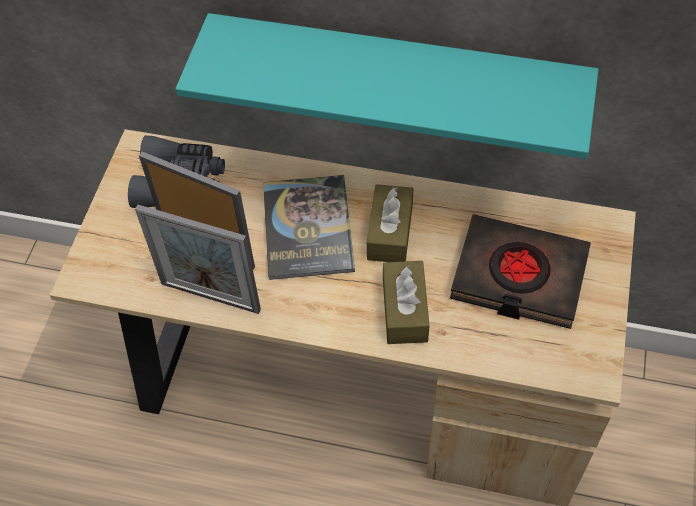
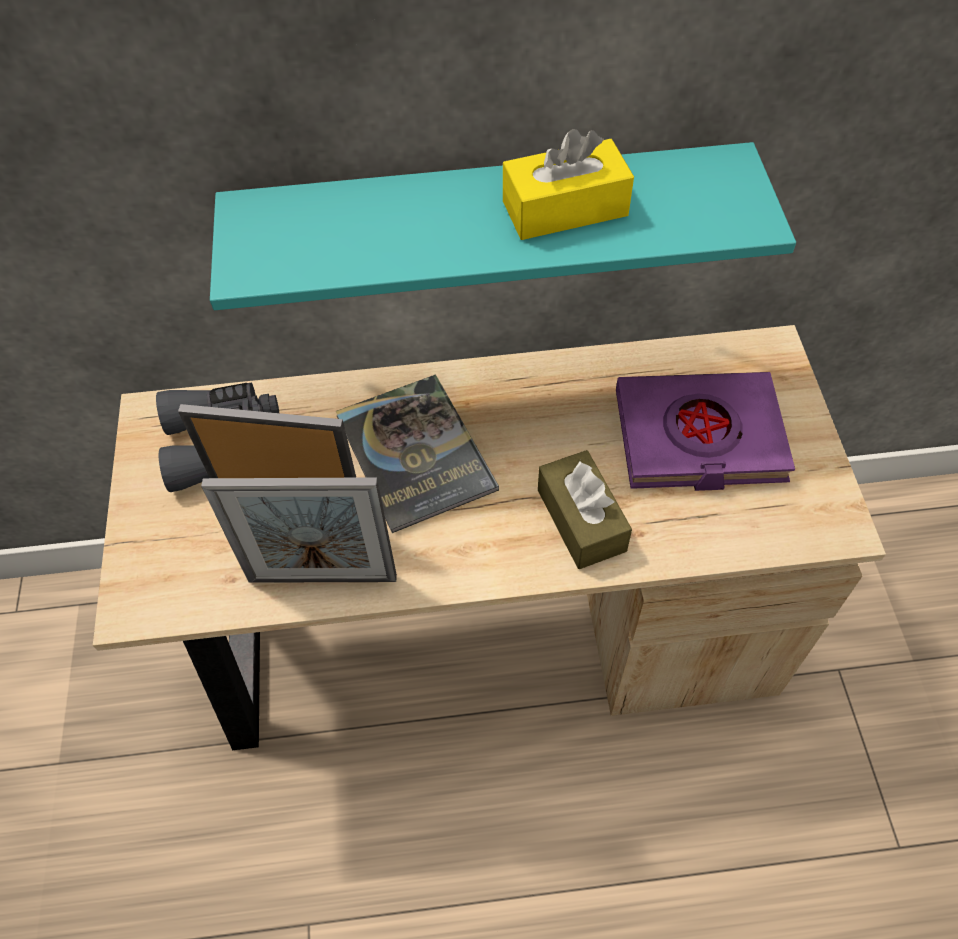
camera: 20 degrees left, 0 degrees up
brown tissue box [367,184,413,262] -> none
black book [450,214,591,329] -> purple book [616,372,795,491]
none -> yellow tissue box [503,129,634,240]

